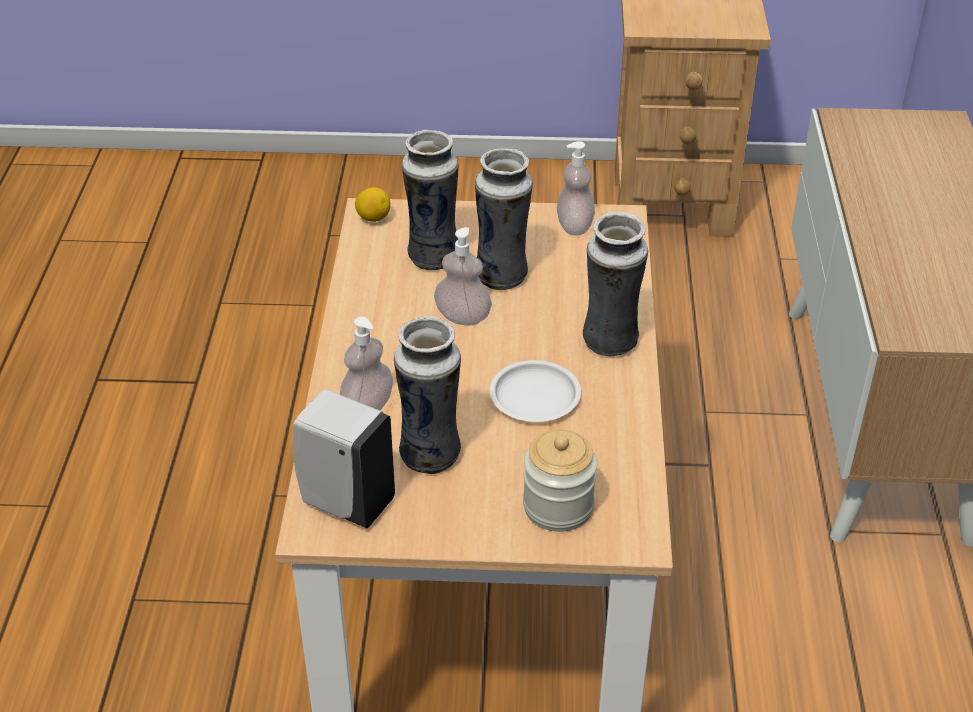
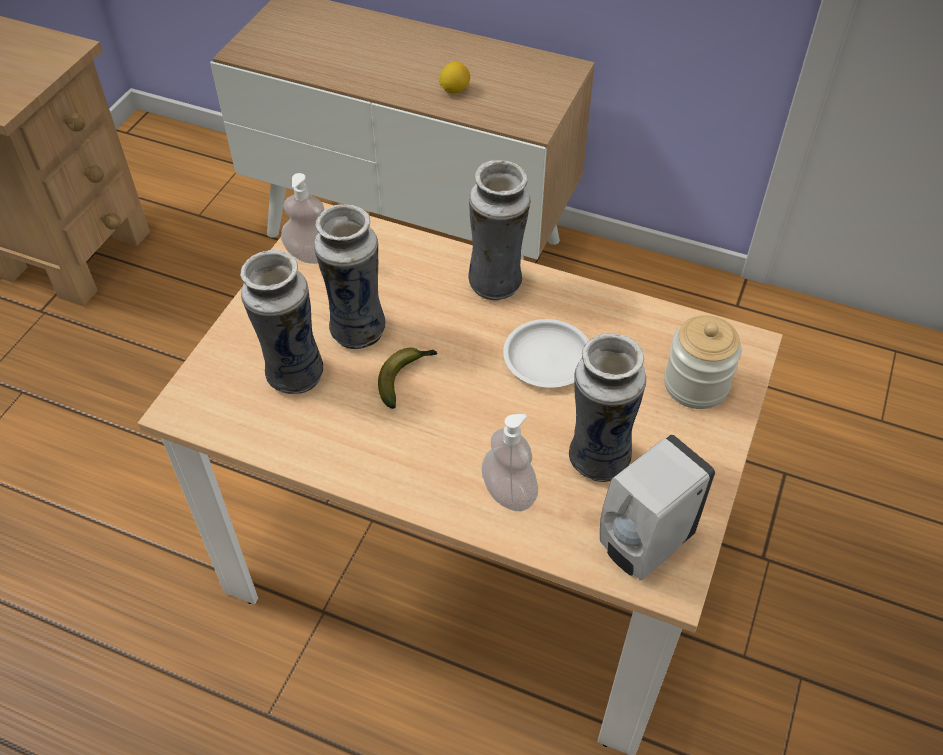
camera: 70 degrees left, 10 degrees up
lemon [355,187,391,222] -> lemon moved to [439,62,470,94]
soap dispenser [434,227,492,325] -> banana [378,347,437,409]

